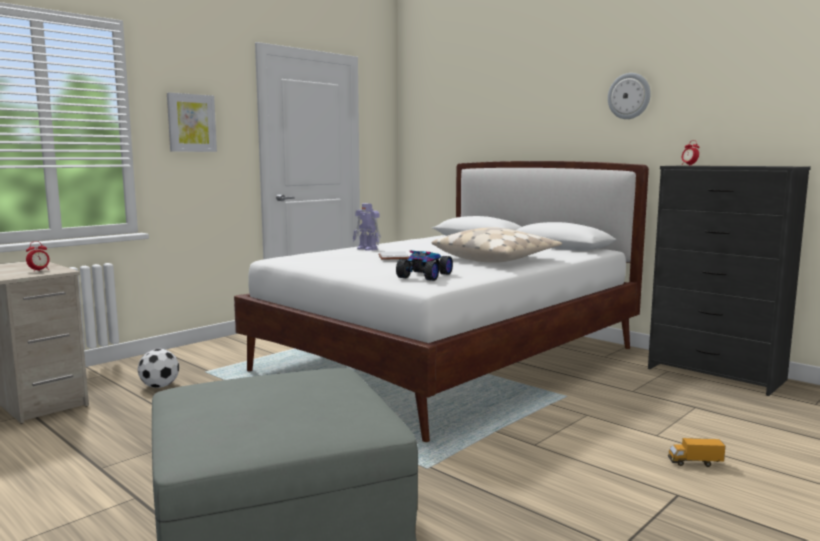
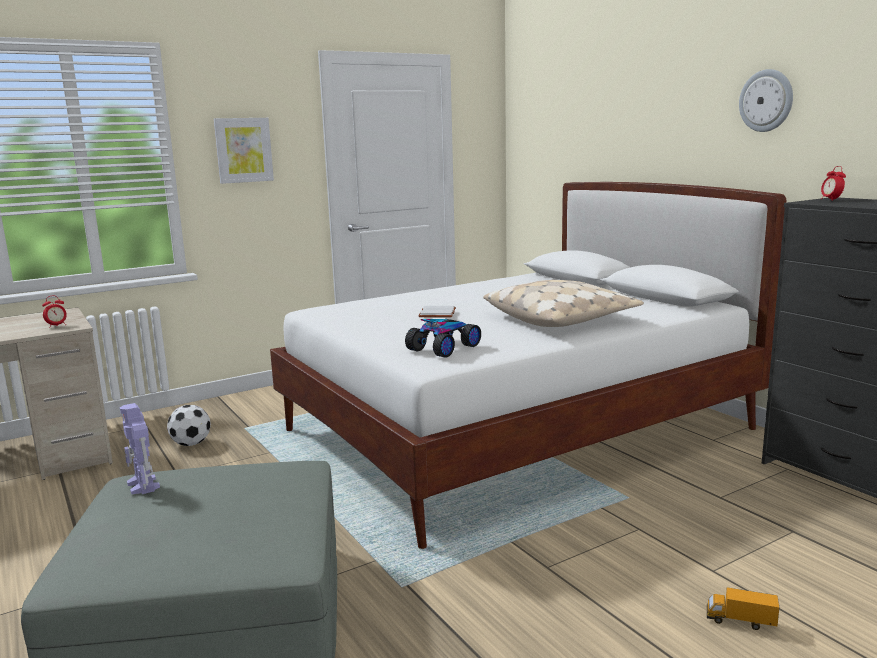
camera: 15 degrees right, 5 degrees up
toy robot [353,203,381,251] -> toy robot moved to [120,403,160,494]

